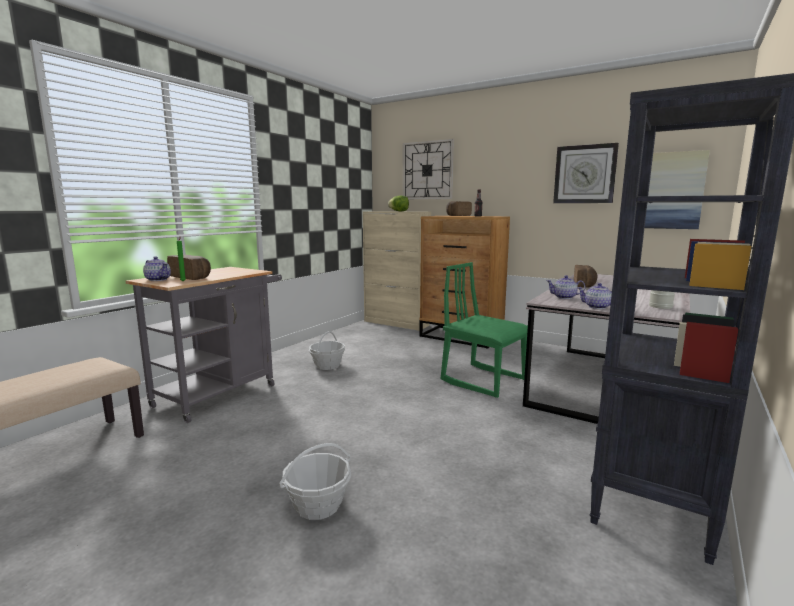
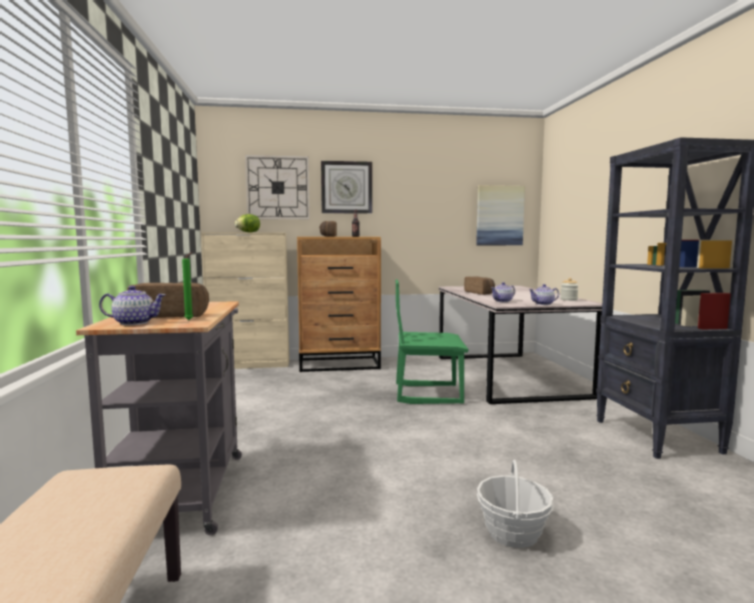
camera: 40 degrees left, 5 degrees down
basket [309,331,345,370] -> none
wall clock [553,143,619,203] -> wall clock moved to [321,161,372,214]

